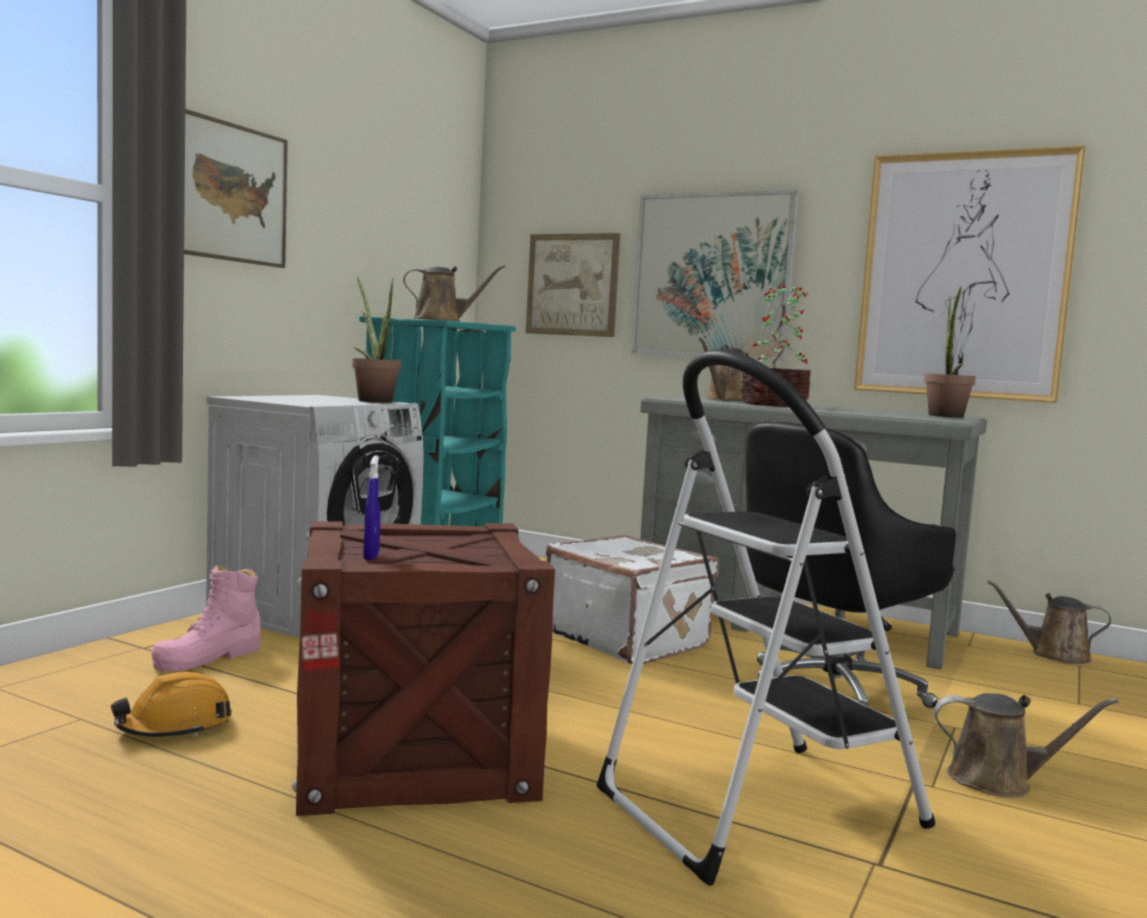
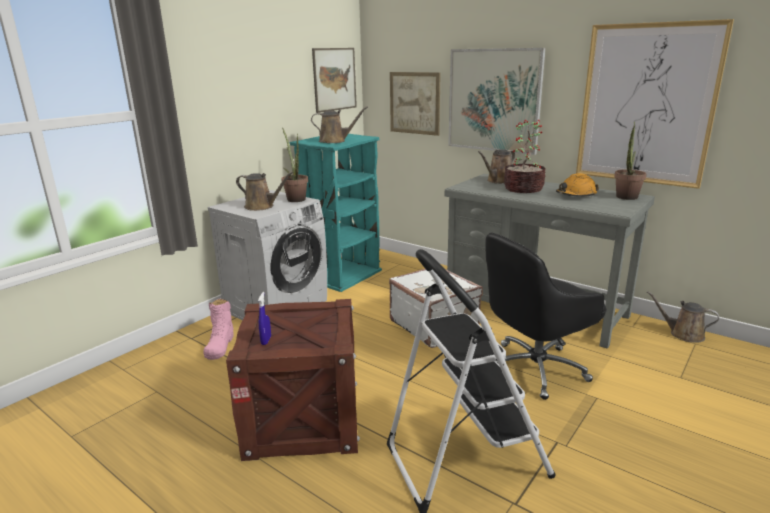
camera: 10 degrees right, 15 degrees up
orange hard hat [111,672,232,737] -> orange hard hat moved to [556,173,599,197]
pink boot [151,565,261,672] -> pink boot turned 45 degrees counterclockwise [203,298,234,360]
picture [184,109,288,268] -> picture moved to [312,48,357,113]
brown watering can [934,693,1119,798] -> brown watering can moved to [236,172,293,211]

